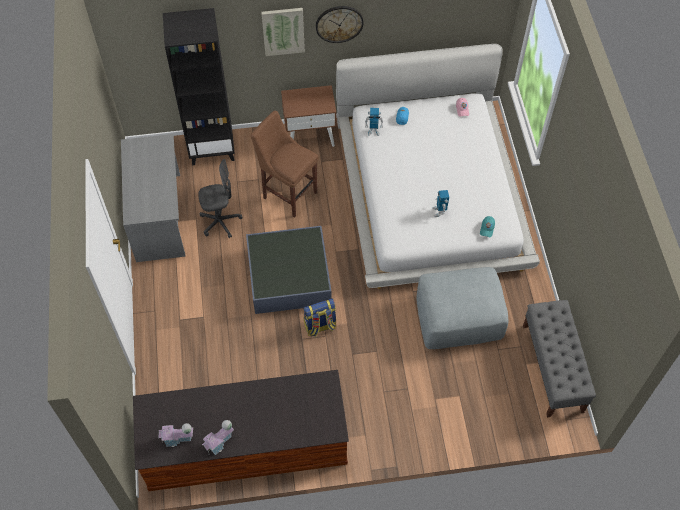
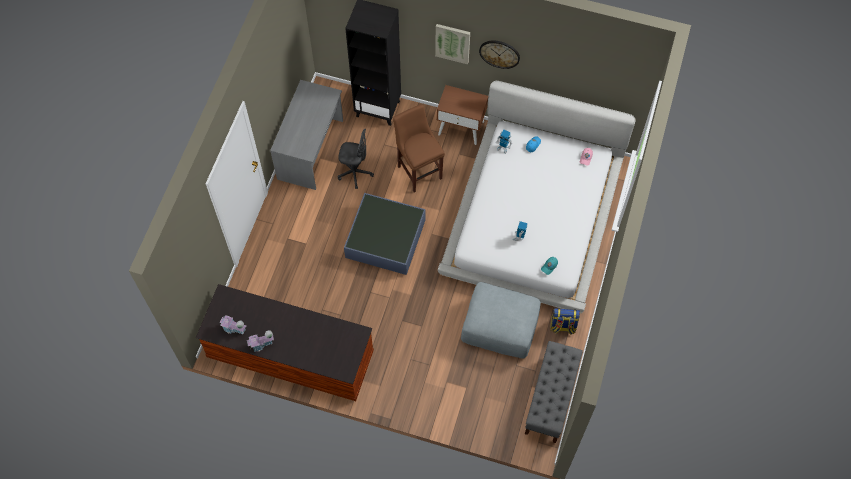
camera: 25 degrees right, 5 degrees up
backpack [303,298,337,337] -> backpack moved to [550,308,580,335]

